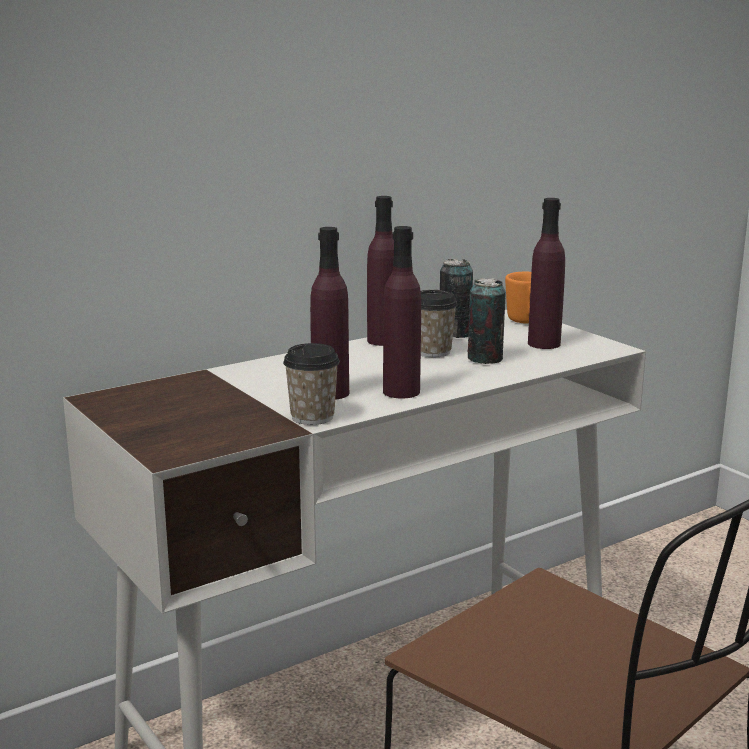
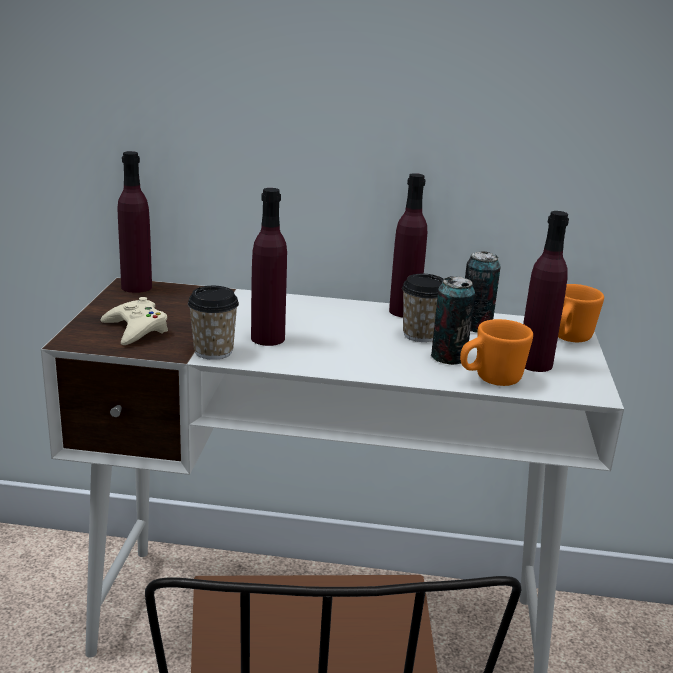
camera: 40 degrees right, 5 degrees up
purple bottle [383,226,421,399] -> purple bottle moved to [117,151,152,293]
none -> beige game controller [101,297,168,345]
none -> orange mug [460,319,533,386]

